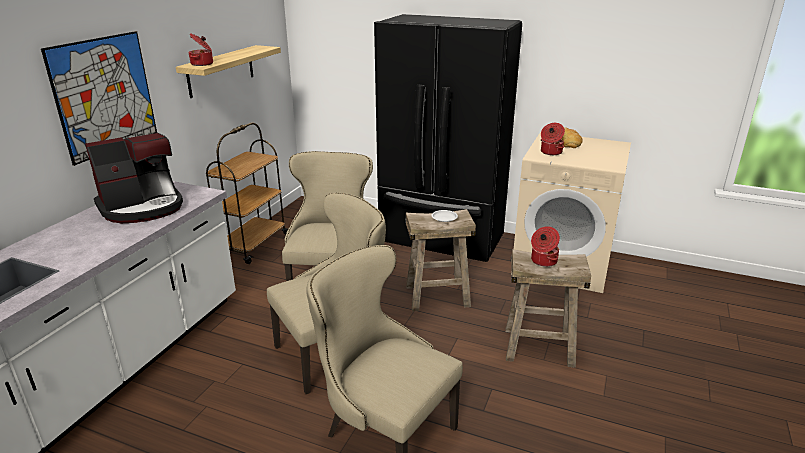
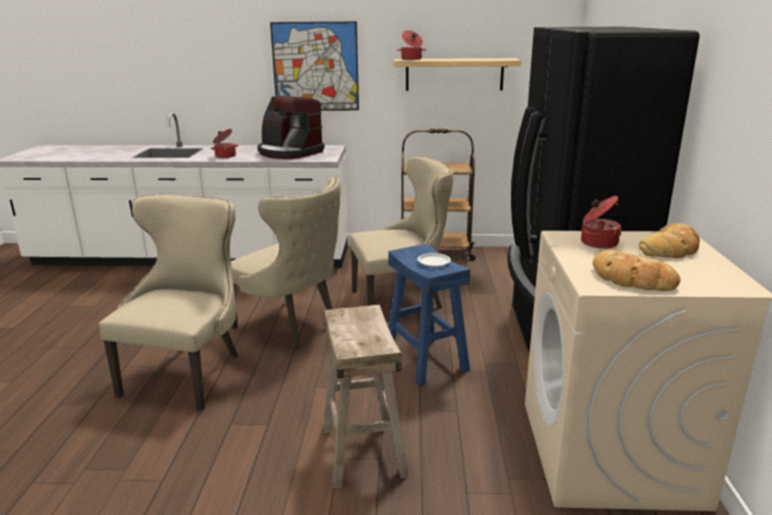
camera: 70 degrees right, 5 degrees down
beige stool [405,209,476,312] -> blue stool [388,244,470,386]
cooking pot [531,226,560,267] -> cooking pot moved to [211,129,239,158]
none -> bread [593,250,681,291]

